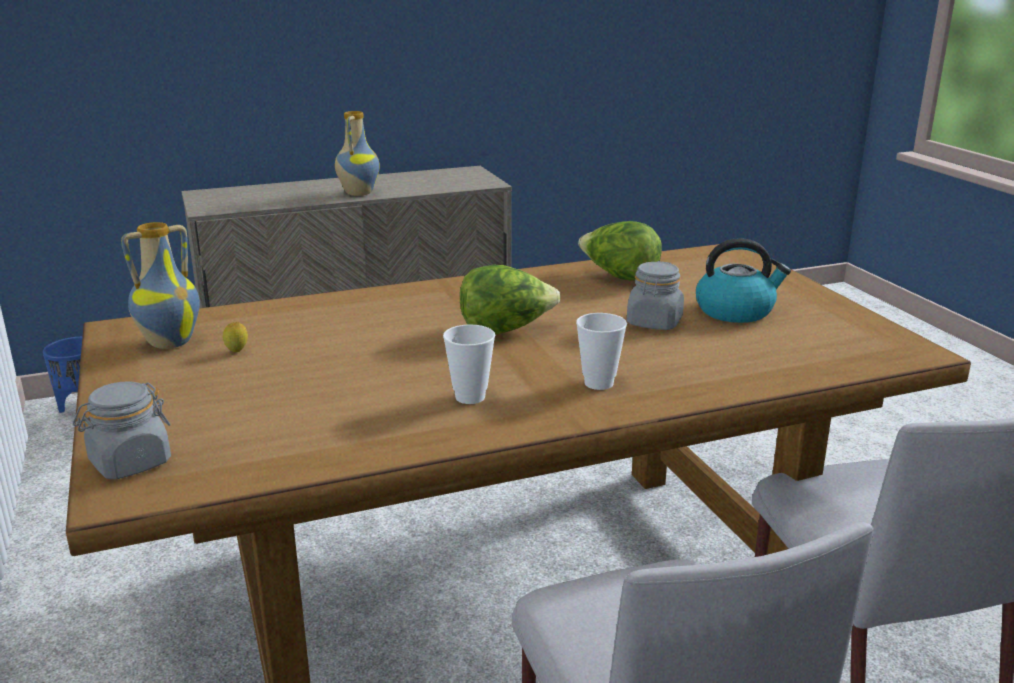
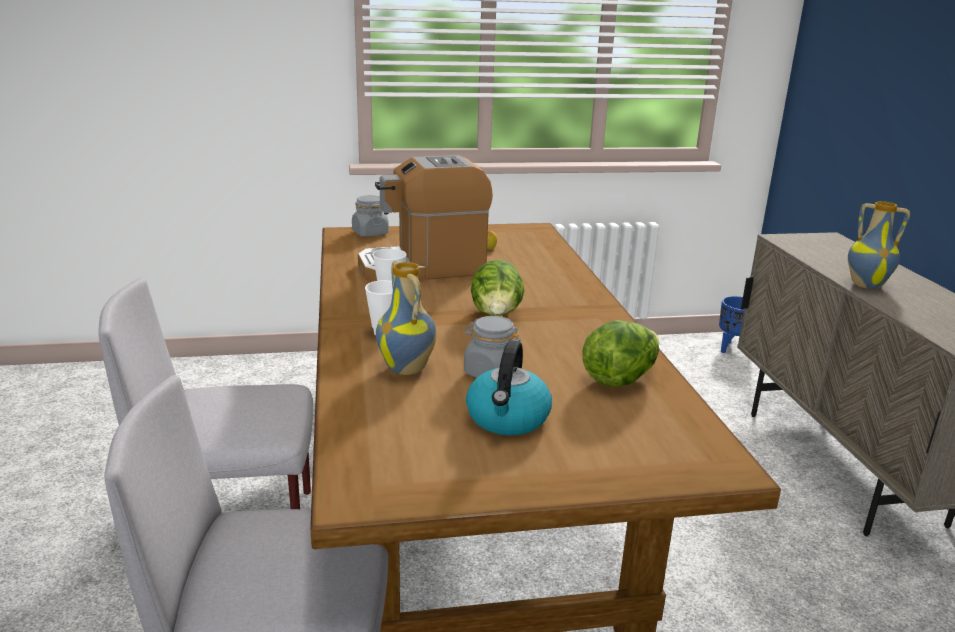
camera: 100 degrees right, 0 degrees up
vase [121,222,200,349] -> vase moved to [376,261,437,375]
none -> coffee machine [358,155,493,282]

